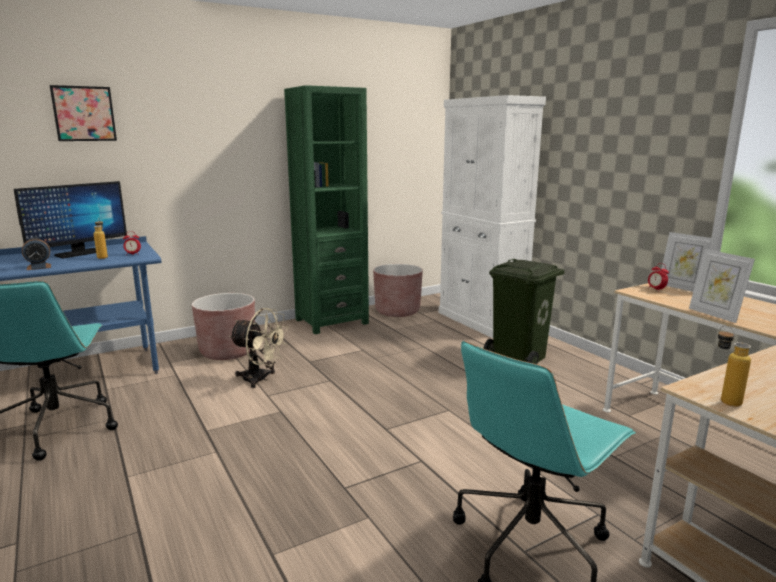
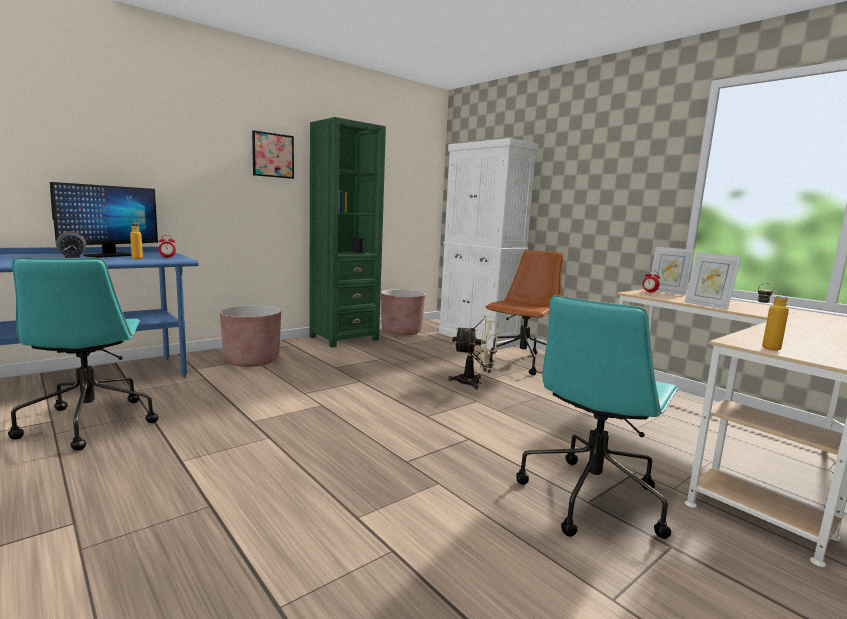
camera: 10 degrees left, 5 degrees down
picture [50,85,117,141] -> picture moved to [252,130,294,179]
beige fan [229,308,288,388] -> beige fan moved to [448,316,498,390]
green trash can [483,259,564,364] -> brown office chair [485,250,564,375]

